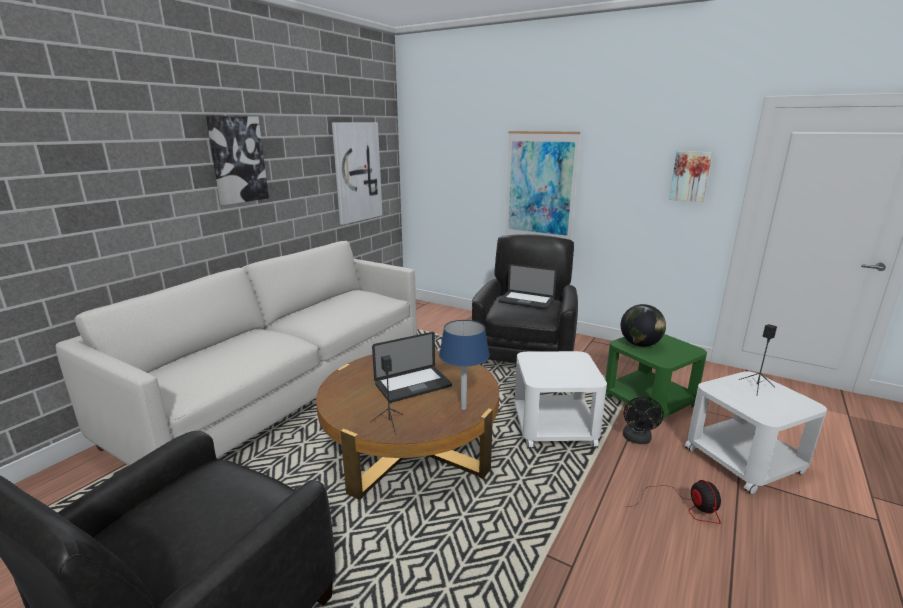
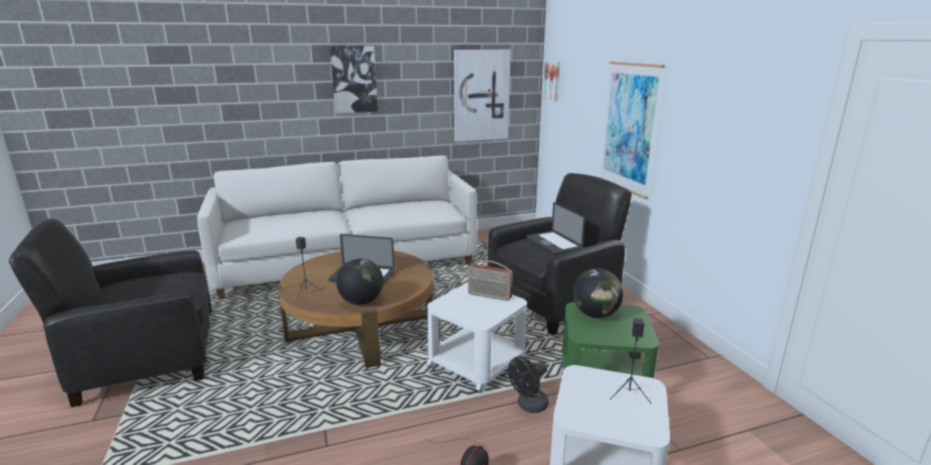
camera: 40 degrees right, 0 degrees up
blue table lamp [439,320,490,410] -> globe [336,259,383,305]
picture [669,151,712,202] -> picture moved to [543,61,560,101]
none -> radio [468,261,513,301]

